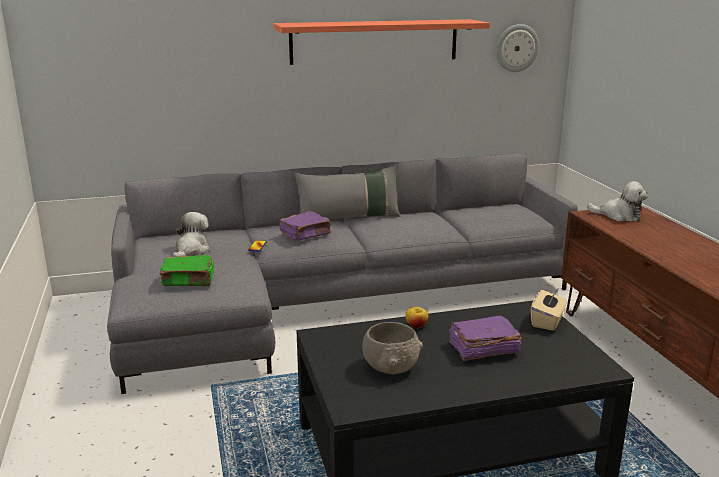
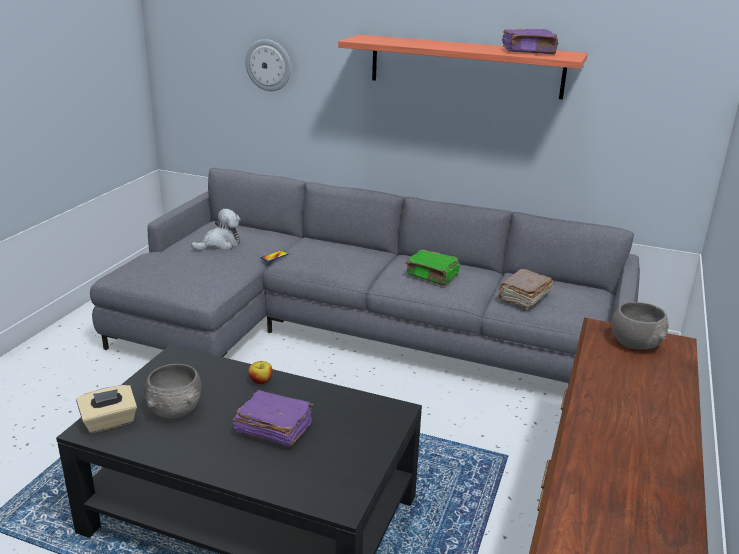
camera: 35 degrees right, 5 degrees up
green book [160,255,214,286] -> green book moved to [406,250,460,286]
purple book [279,211,331,241] -> purple book moved to [502,29,559,54]
grey pillow [294,165,401,220] -> none
wall clock [496,24,539,72] -> wall clock moved to [245,39,291,91]
beige tissue box [531,289,567,331] -> beige tissue box moved to [76,385,137,433]
plush toy [587,181,648,222] -> grey bowl [611,302,669,350]
none -> brown book [498,269,553,309]

